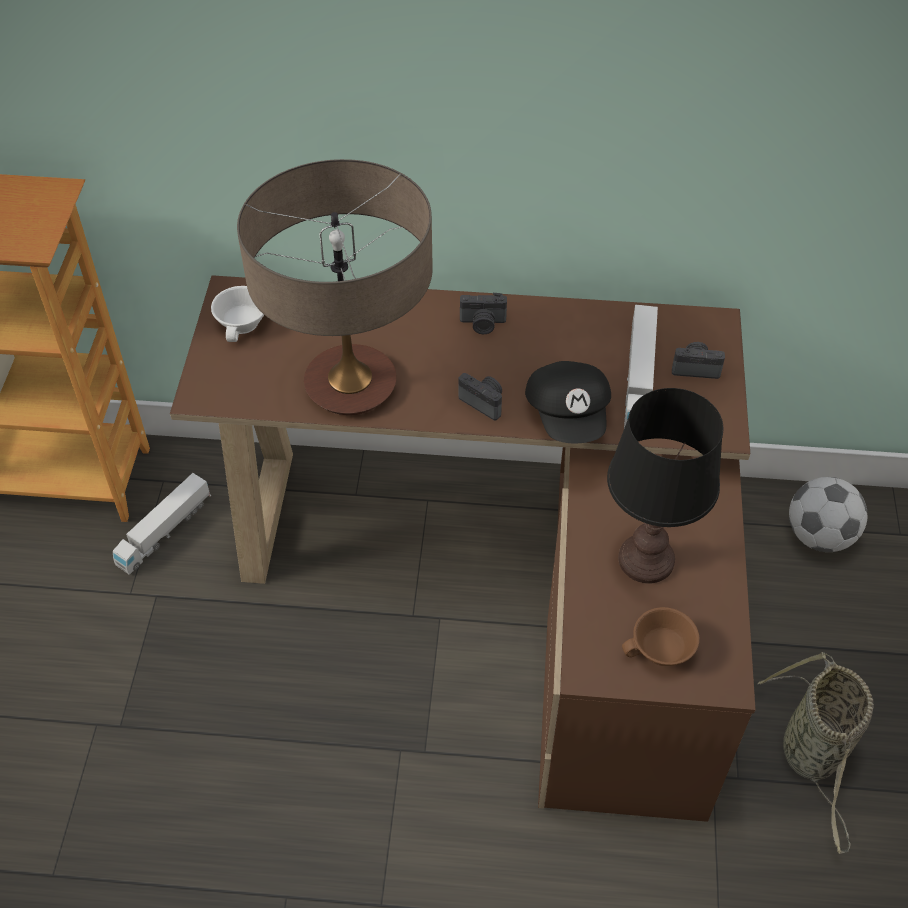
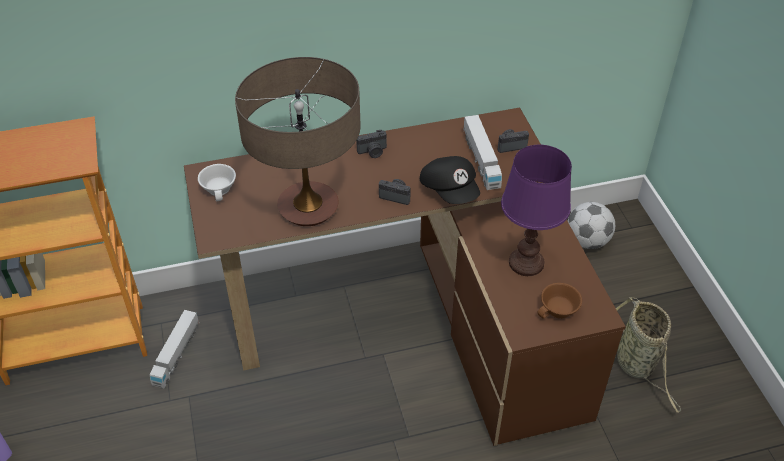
camera: 20 degrees left, 5 degrees down
black table lamp [607,388,723,584] -> purple table lamp [501,145,572,276]

